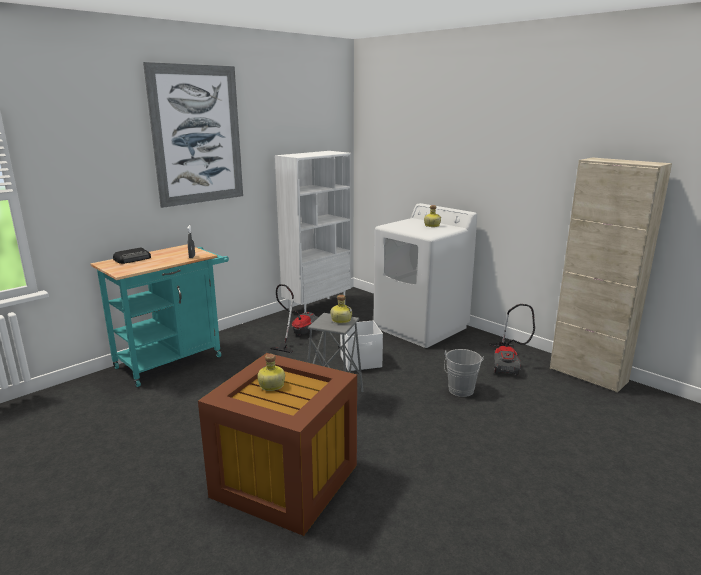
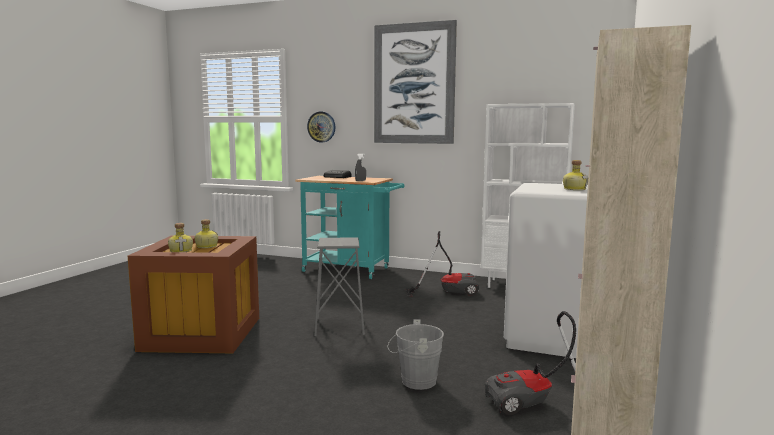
camera: 65 degrees right, 10 degrees down
bottle [331,295,352,324] -> bottle moved to [168,223,193,252]
white storage box [340,321,383,371] -> none
none -> wall clock [307,112,335,142]

